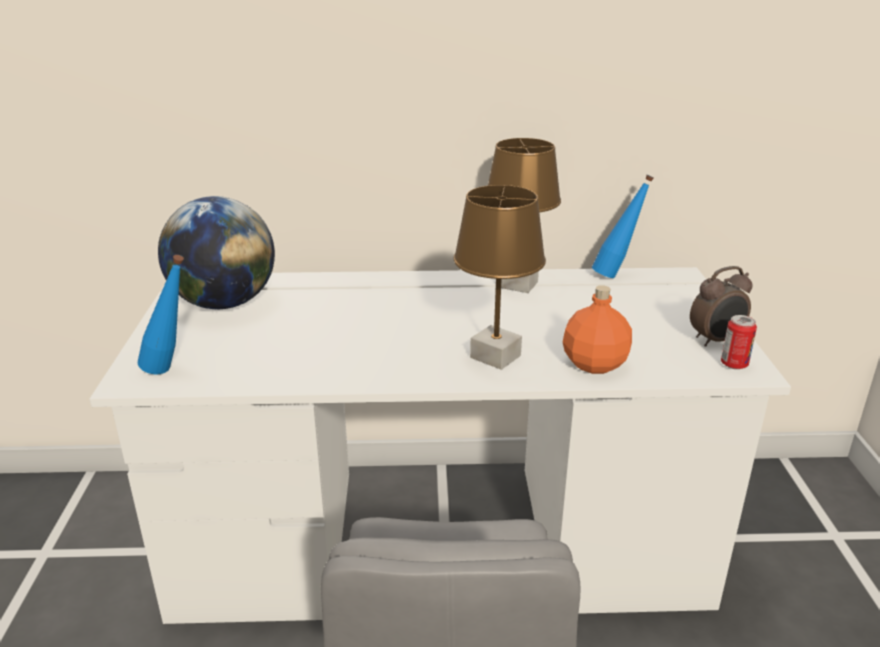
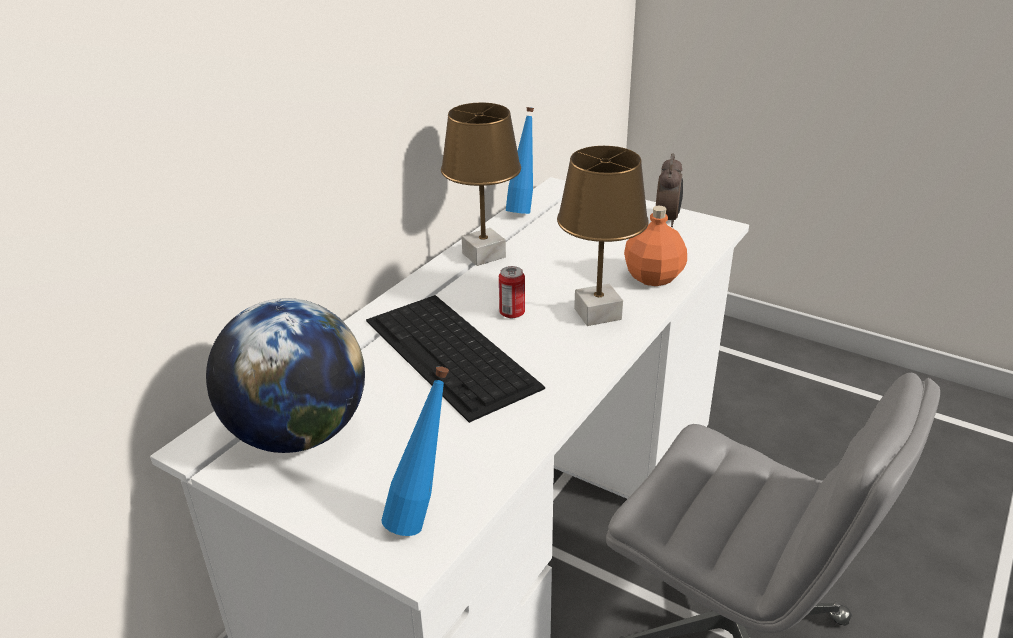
camera: 55 degrees left, 5 degrees up
can [721,315,757,369] -> can moved to [499,266,525,318]
none -> keyboard [366,295,545,423]

